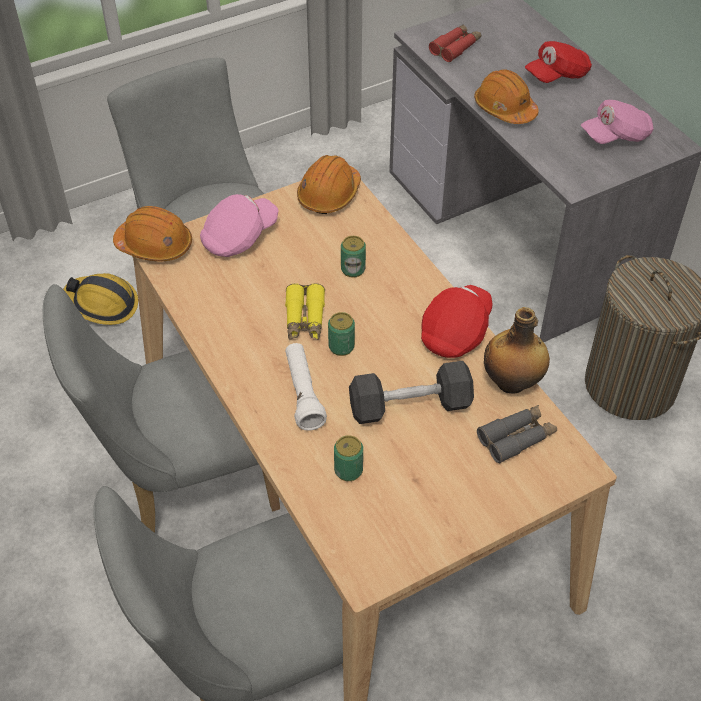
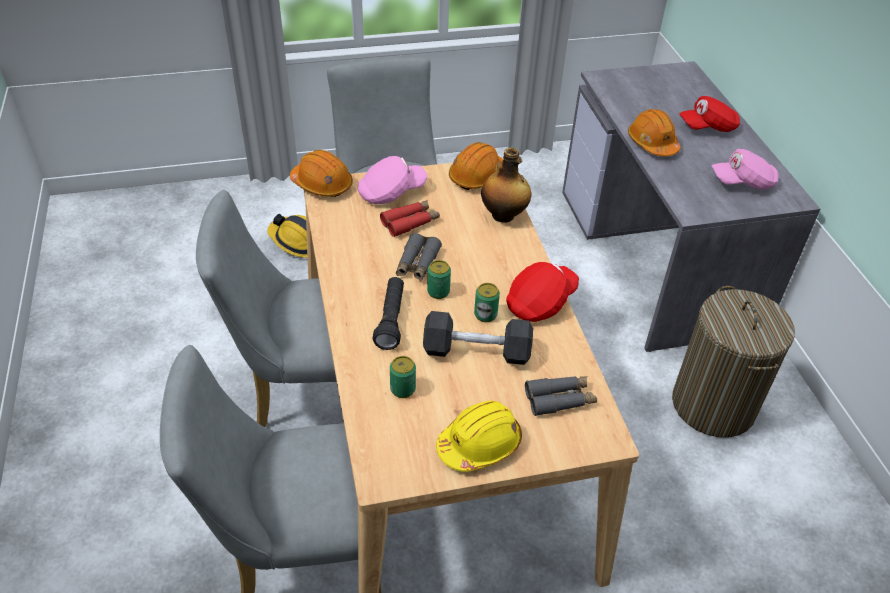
camera: 15 degrees right, 5 degrees down
yellow binoculars [285,283,325,340] -> grey binoculars [396,233,442,281]
white flashlight [285,343,327,431] -> black flashlight [372,277,404,350]
can [341,236,366,278] -> can moved to [474,283,500,322]
red binoculars [429,24,481,62] -> red binoculars moved to [380,200,440,237]
bottle [484,307,550,393] -> bottle moved to [481,147,531,223]
none -> yellow hard hat [436,401,522,472]

